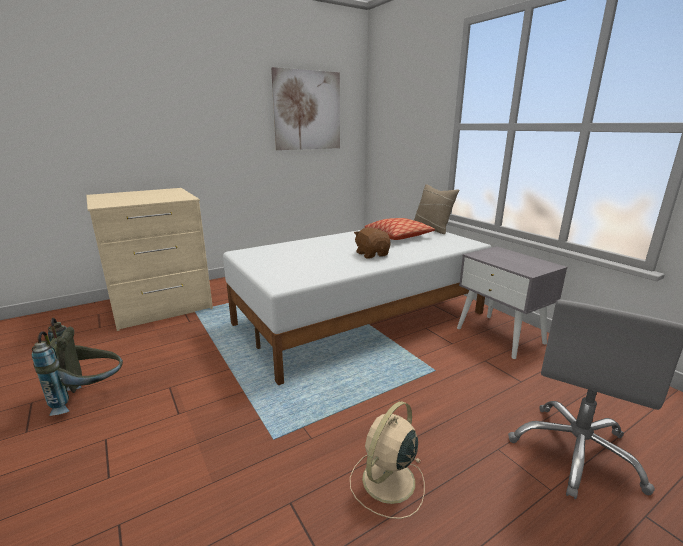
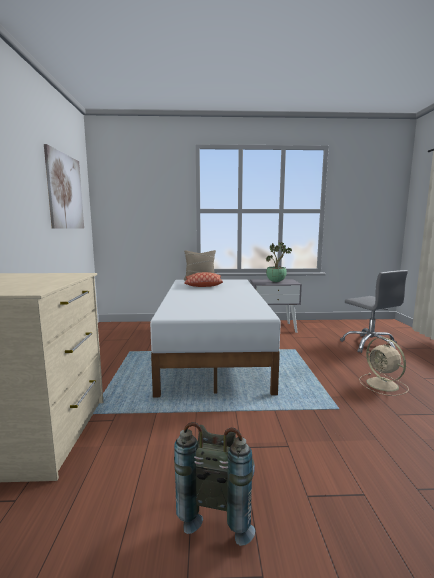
camera: 60 degrees left, 10 degrees down
brown plush toy [354,227,391,259] -> none
none -> potted plant [266,242,292,282]

